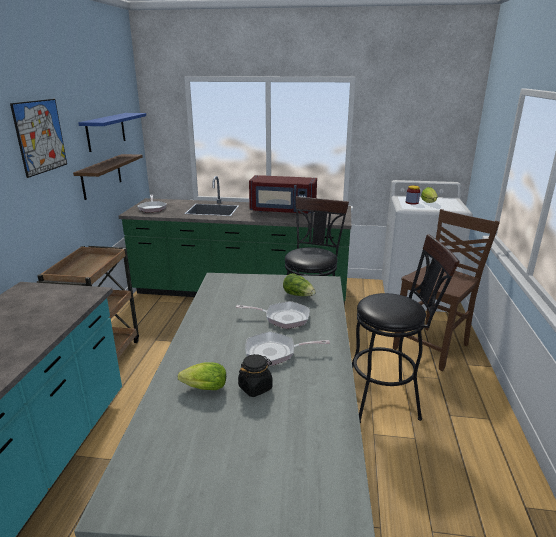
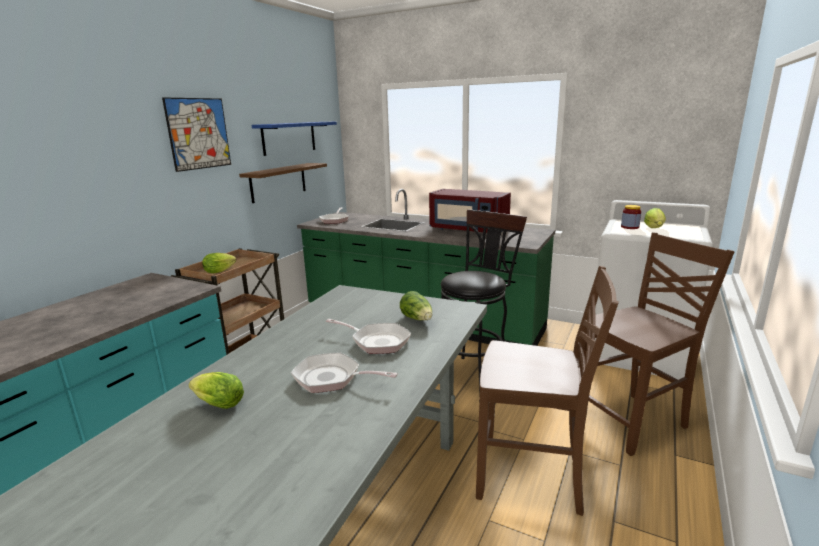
camera: 20 degrees right, 5 degrees down
black jar [238,354,273,397] -> none
black stool [352,234,460,423] -> brown chair [476,266,619,516]
none -> lettuce [202,253,236,273]

